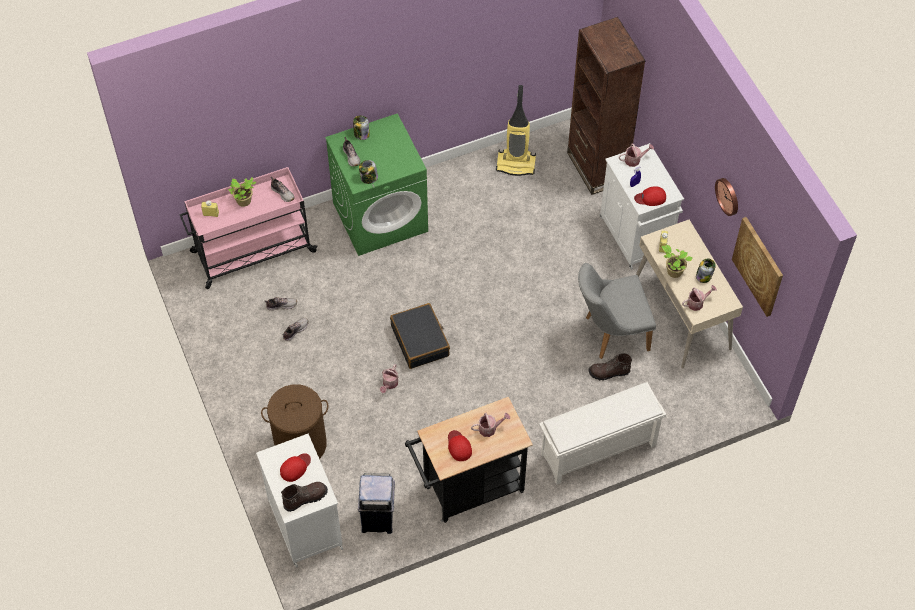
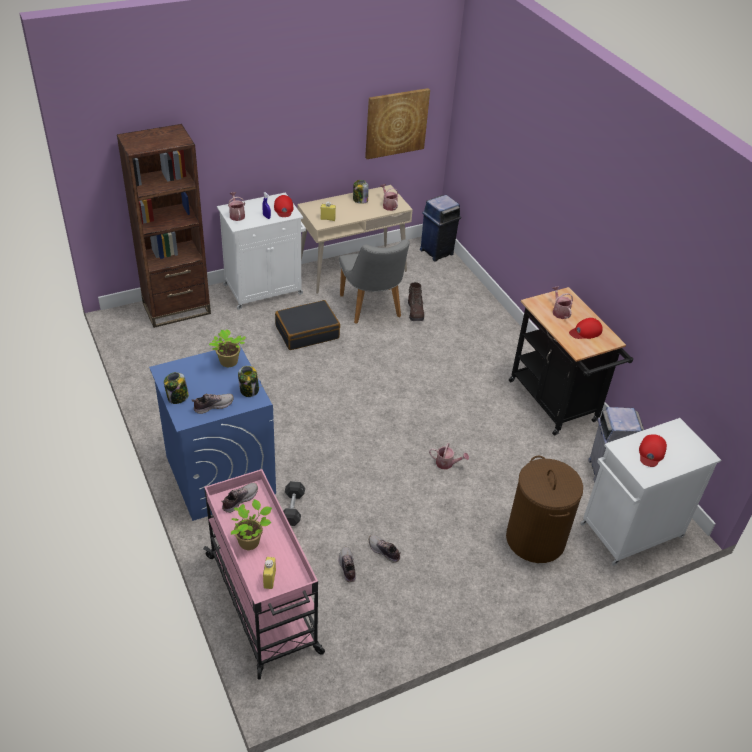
camera: 95 degrees left, 15 degrees down
red cap [280,453,311,482] -> red cap turned 105 degrees counterclockwise [639,434,667,467]
brown boot [281,482,328,512] -> none
green washing machine [325,113,428,256] -> blue washing machine [149,344,276,521]
black suitcase [390,303,450,369] -> black suitcase moved to [275,300,340,350]
vacuum cleaner [496,85,536,176] -> none
white shoe rack [539,382,666,485] -> none
potted plant [662,245,693,278] -> potted plant moved to [209,329,246,367]
wall clock [715,178,738,216] -> none
none -> grey dumbbell [283,481,305,526]
none -> blue trash can [420,195,461,262]

